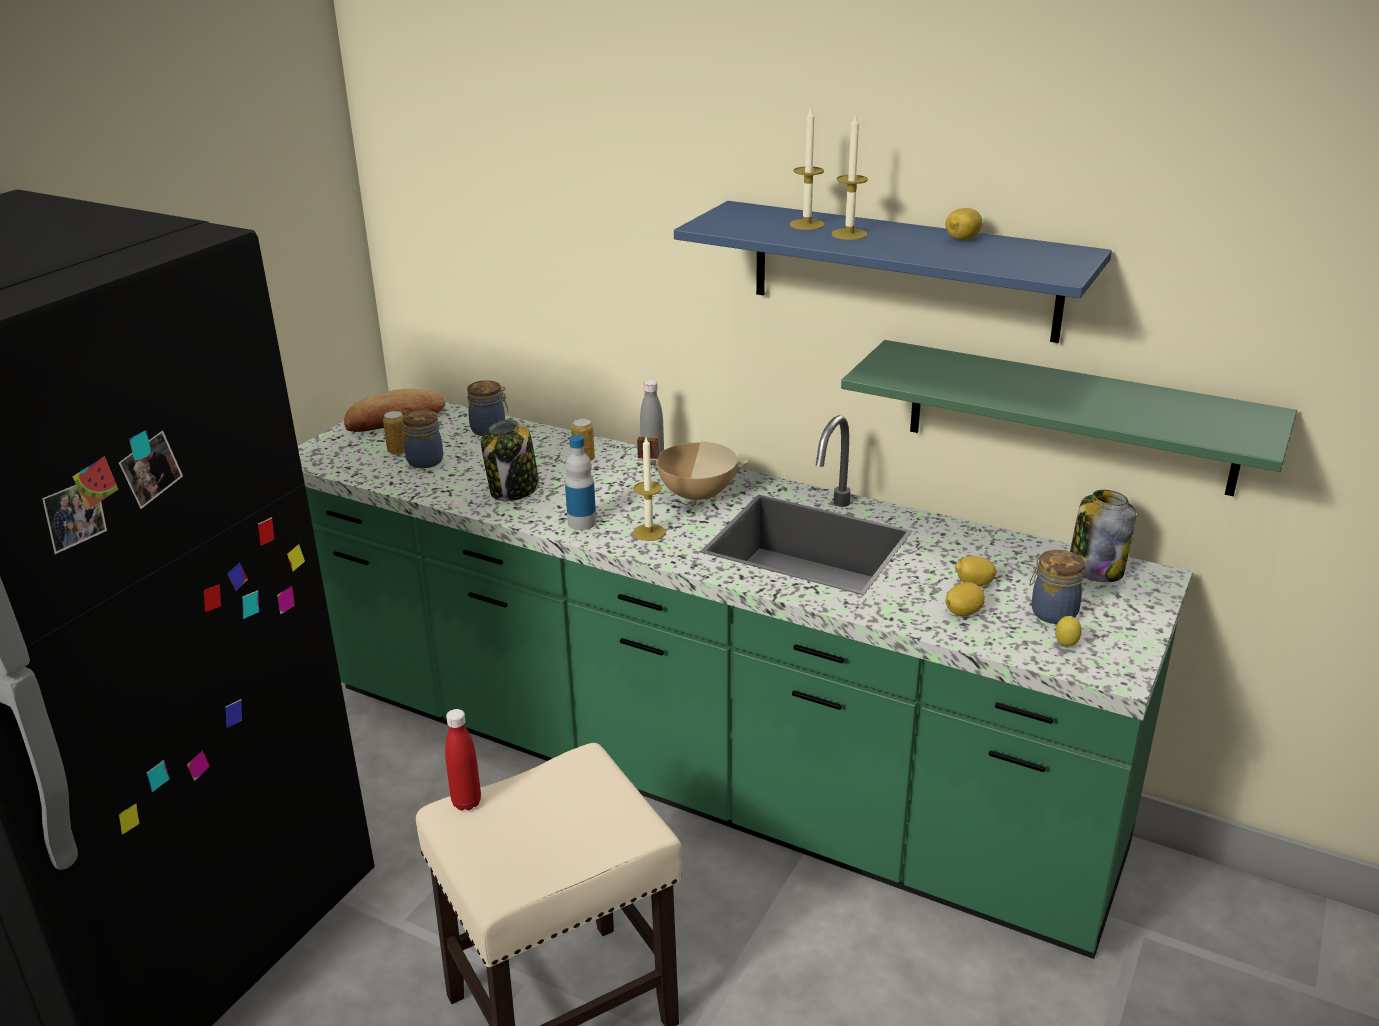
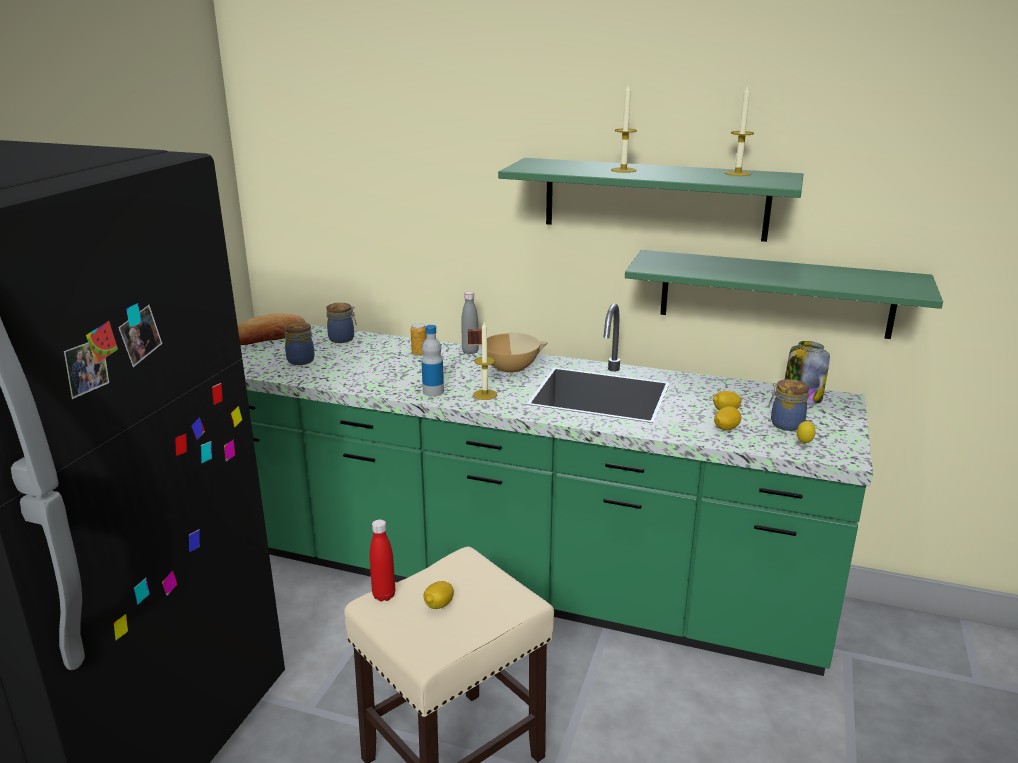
camera: 10 degrees left, 5 degrees down
can [383,411,405,455] -> none
jar [481,419,539,501] -> none
blue shelf [674,201,1112,343] -> green shelf [498,158,804,242]
candle [790,108,825,230] -> candle moved to [725,85,754,176]
lemon [946,208,983,240] -> lemon moved to [424,581,454,609]

